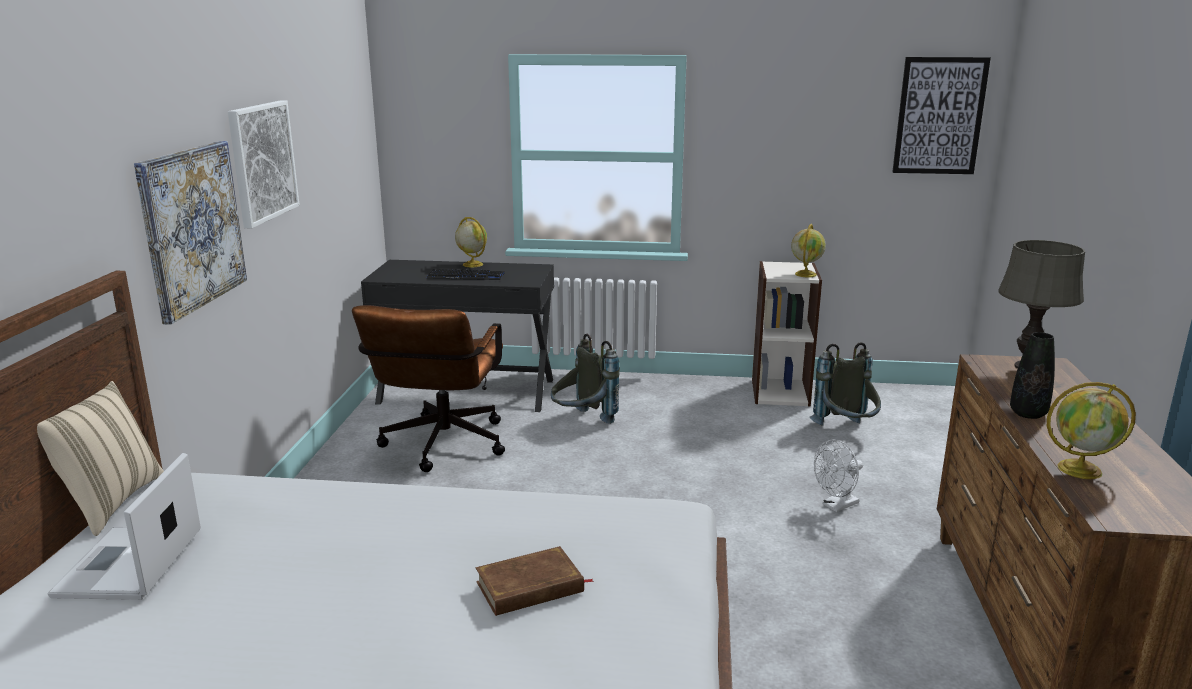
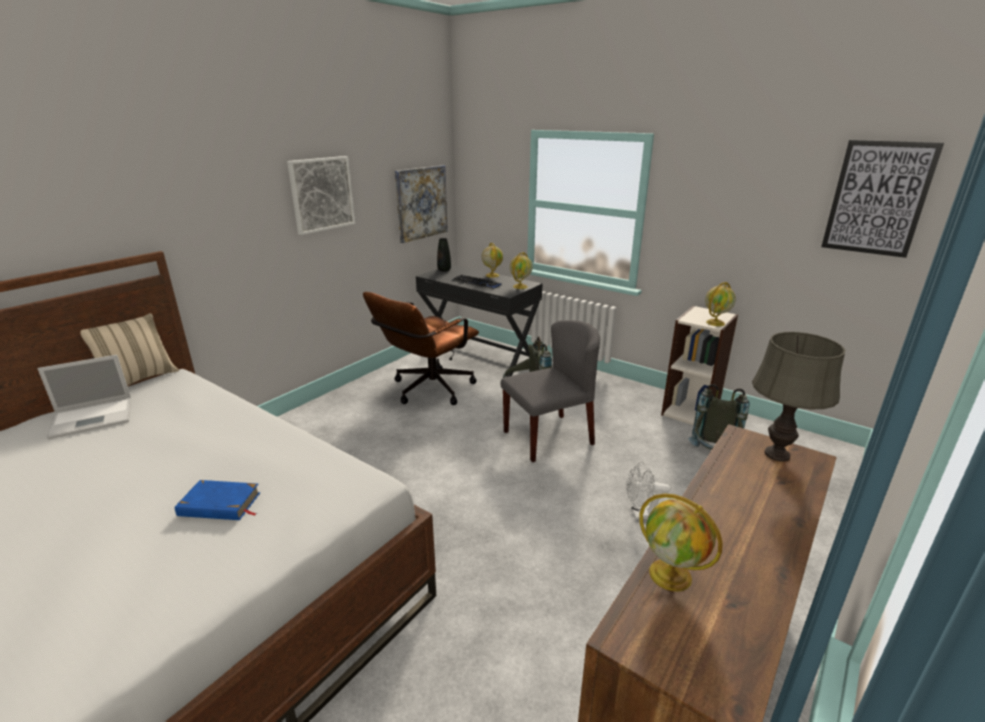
camera: 30 degrees right, 5 degrees up
laptop [48,453,201,600] -> laptop turned 150 degrees counterclockwise [37,355,132,439]
picture [134,141,247,325] -> picture moved to [395,165,448,243]
brown book [476,546,594,616] -> blue book [175,480,260,520]
black vase [1010,332,1055,419] -> black vase moved to [437,238,451,272]
none -> grey chair [501,320,600,462]
none -> globe [510,252,533,289]

